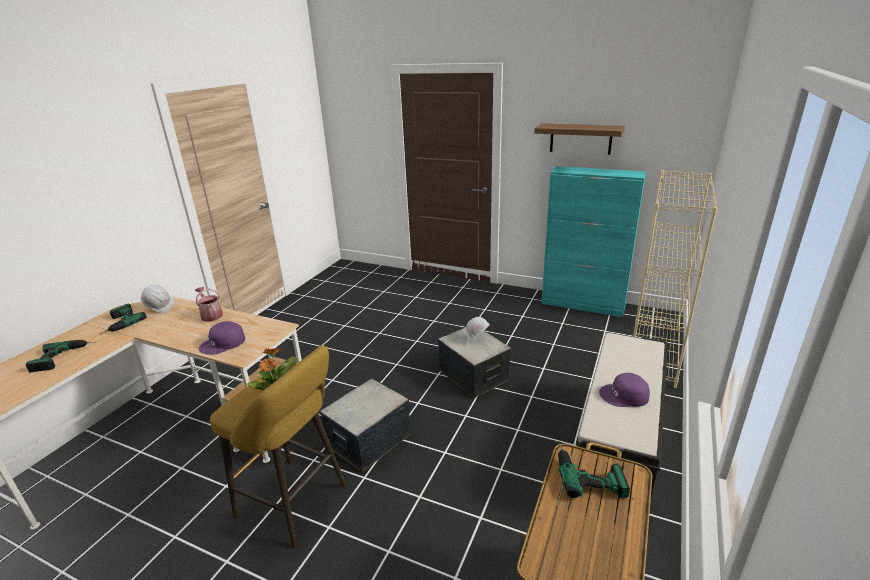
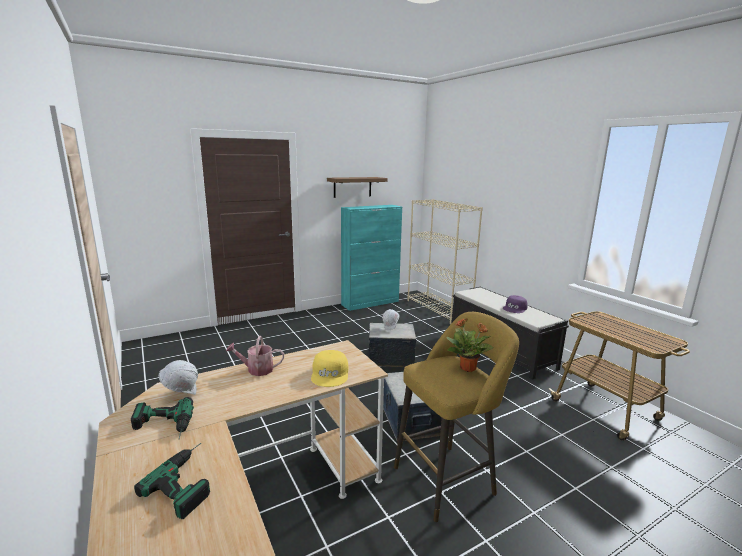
camera: 55 degrees left, 10 degrees down
purple cap [199,321,245,355] -> yellow cap [311,350,348,387]
power drill [558,441,630,498] -> none

